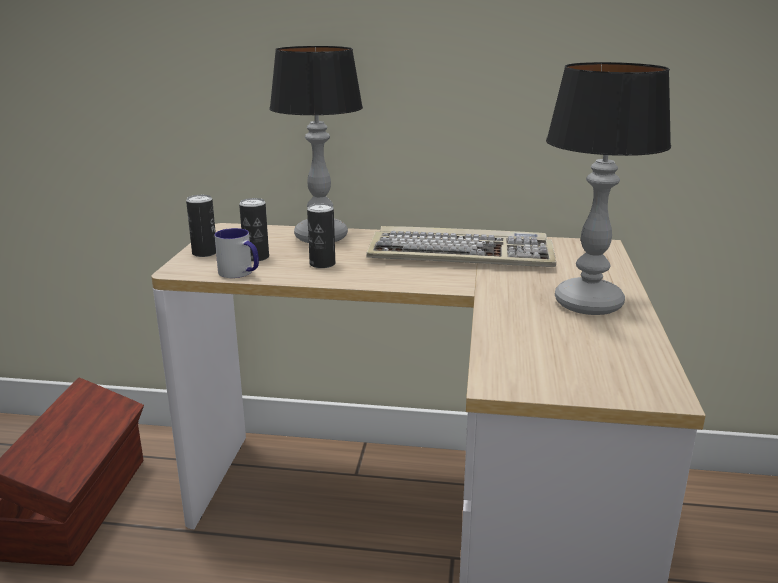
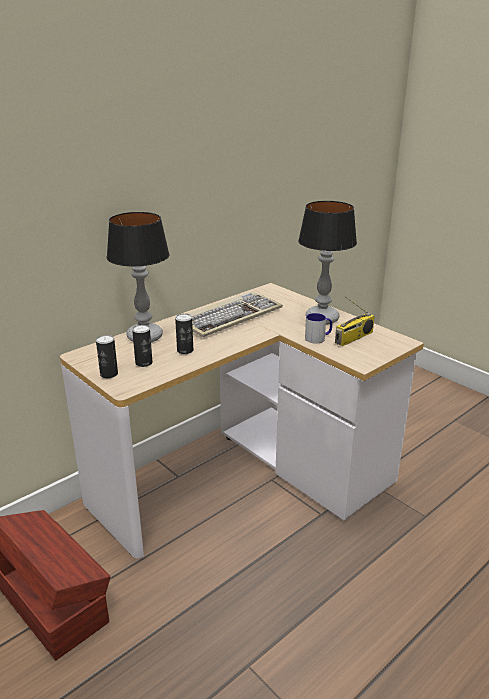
camera: 50 degrees left, 5 degrees up
mug [214,228,259,278] -> mug moved to [305,313,332,343]
none -> radio [335,297,375,346]

